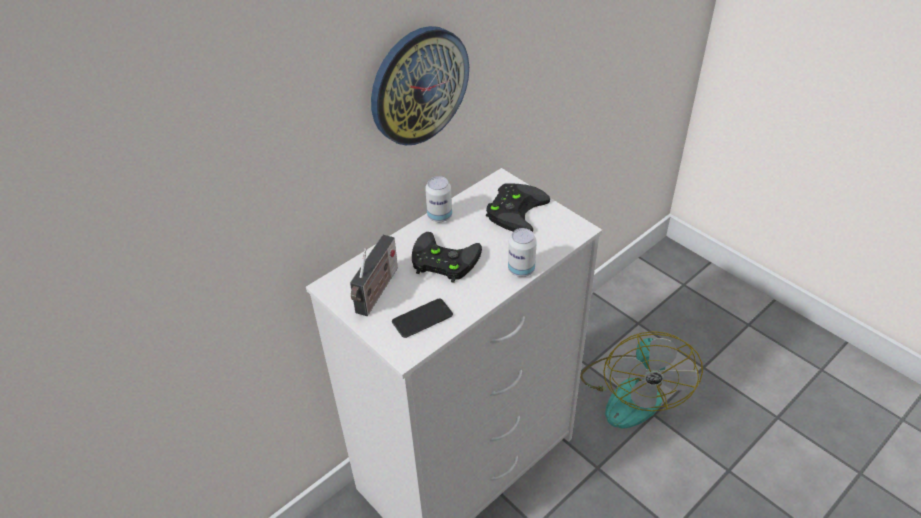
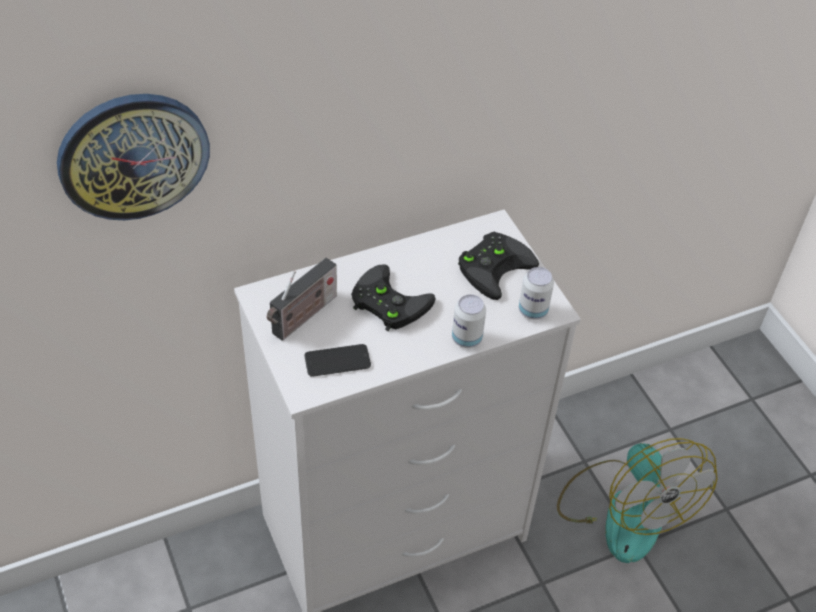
camera: 15 degrees right, 5 degrees up
wall clock [371,26,469,145] -> wall clock moved to [57,94,210,220]
can [425,176,452,222] -> can moved to [519,267,554,320]
fan [580,331,703,429] -> fan turned 45 degrees counterclockwise [557,438,717,563]

